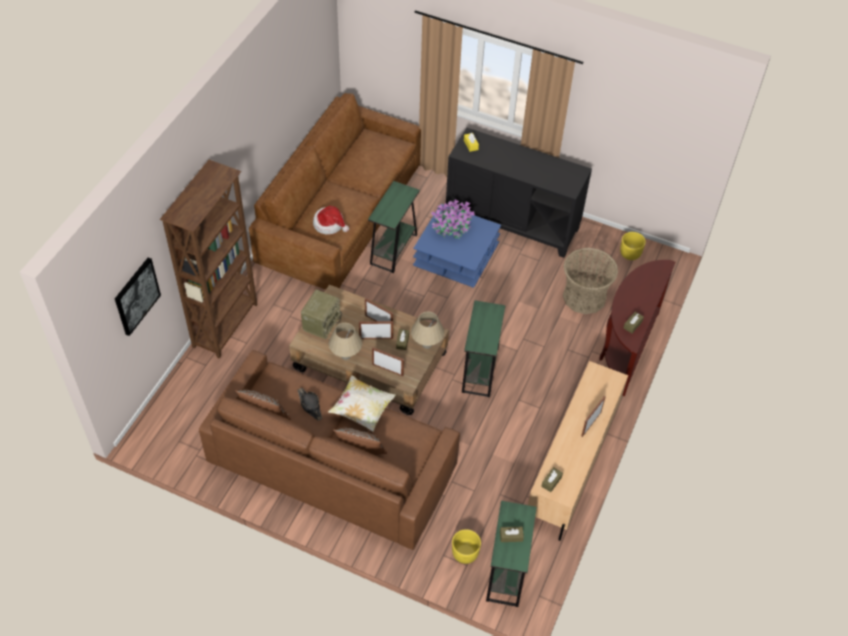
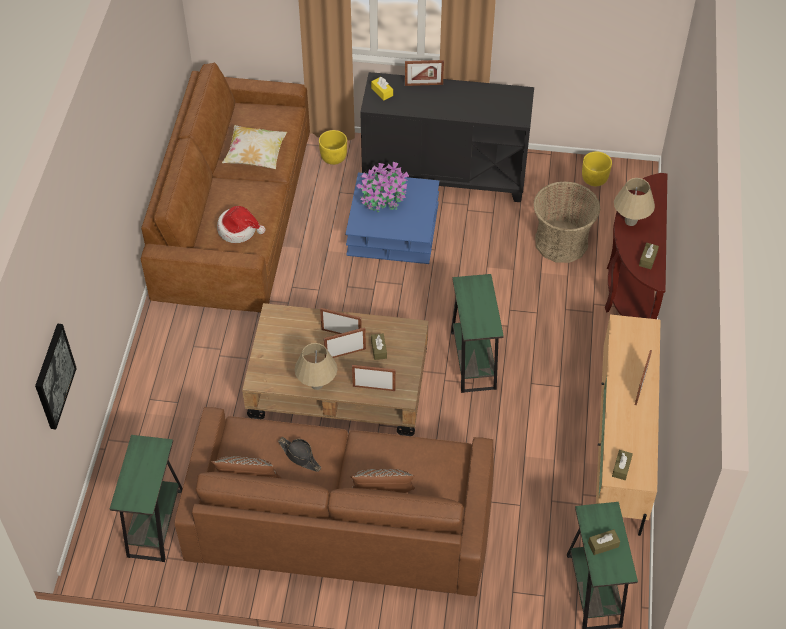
camera: 15 degrees left, 0 degrees up
brown bookcase [160,160,257,359] -> none
radio [301,289,342,339] -> none
pillow [328,375,396,432] -> pillow moved to [222,125,287,169]
green side table [368,181,420,273] -> green side table moved to [110,435,183,562]
beige table lamp [411,312,444,349] -> beige table lamp moved to [614,178,655,226]
yellow planter [452,529,481,564] -> yellow planter moved to [319,130,347,165]
none -> picture frame [405,60,444,86]

